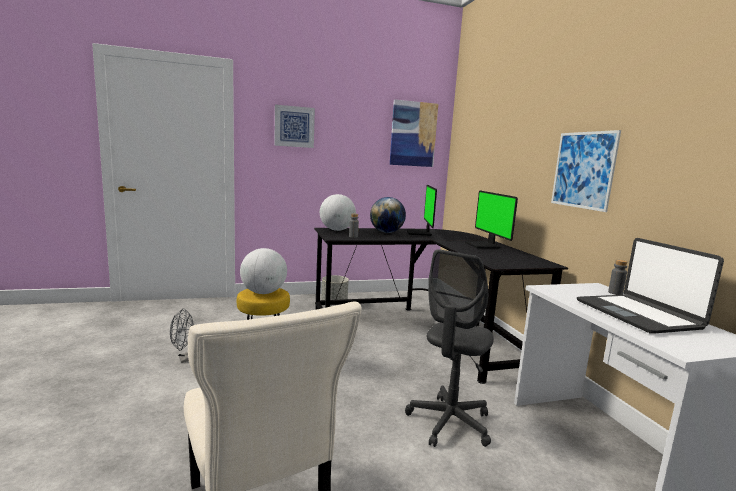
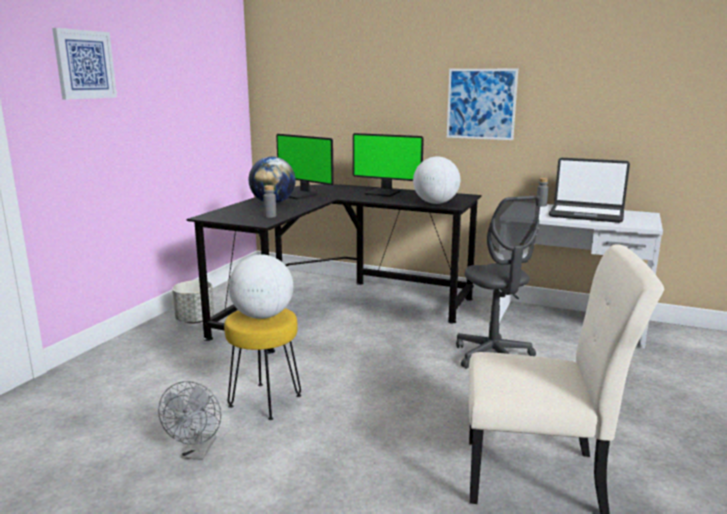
camera: 50 degrees left, 5 degrees up
globe [320,194,356,231] -> globe moved to [413,157,460,204]
picture [390,100,438,167] -> none

